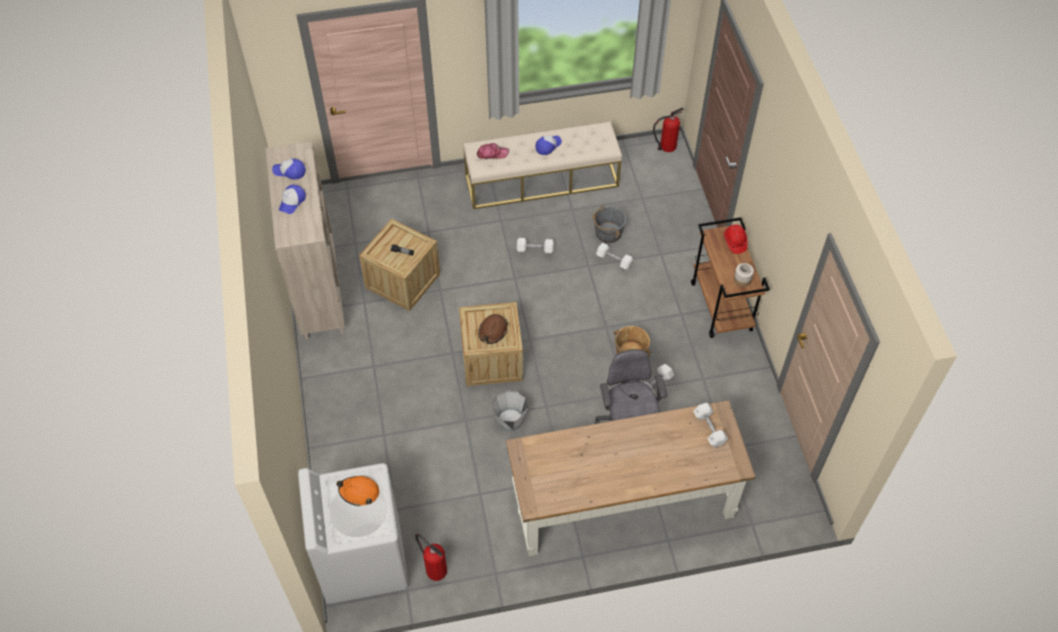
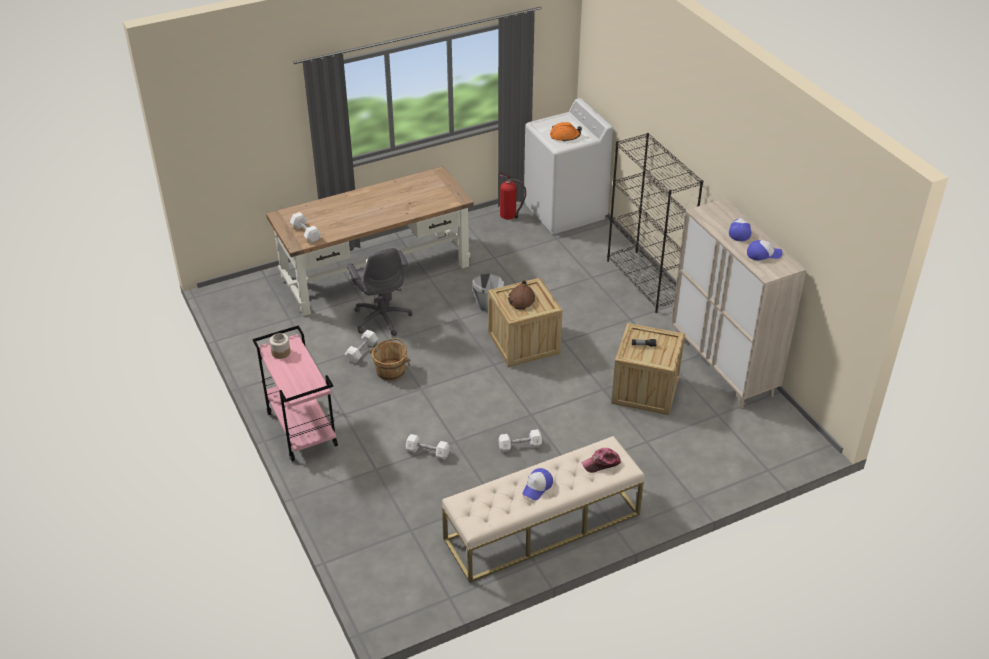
camera: 165 degrees right, 15 degrees down
grey bucket [592,205,626,243] -> none
fire extinguisher [653,108,684,152] -> none
brown cart [691,217,770,338] -> pink cart [252,325,338,461]
red hard hat [724,225,748,254] -> none
none -> black bookcase [607,133,703,313]

